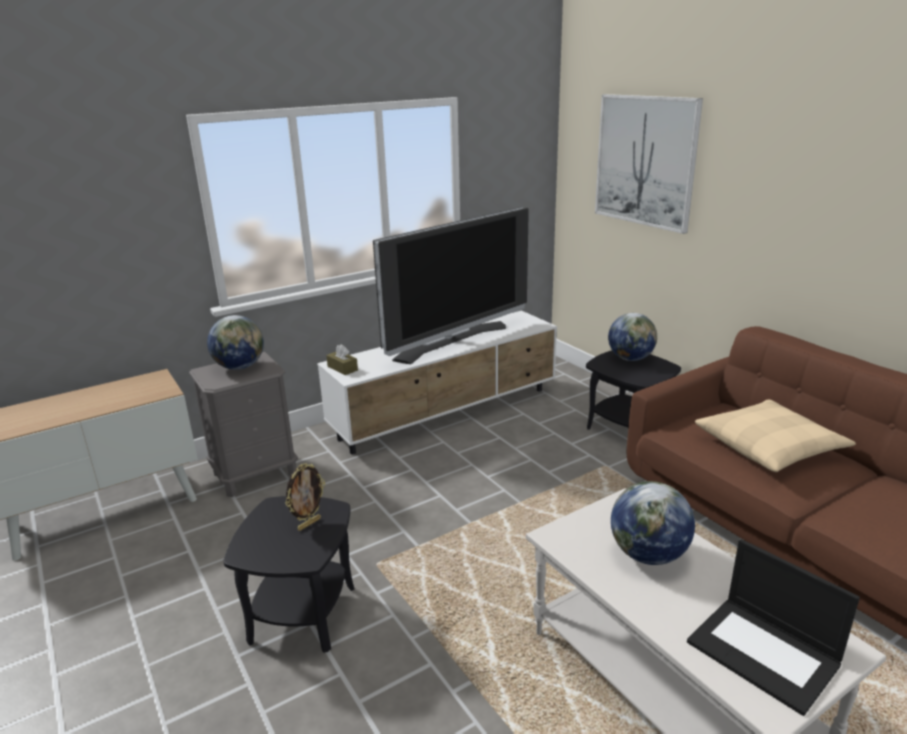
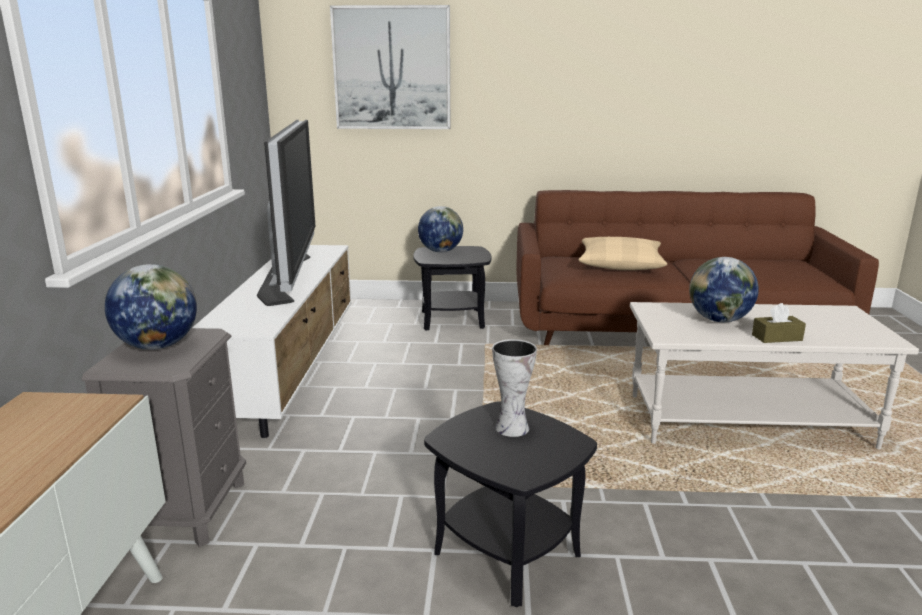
camera: 55 degrees left, 5 degrees down
picture frame [286,463,325,531] -> vase [492,339,537,437]
brown tissue box [326,344,358,375] -> brown tissue box moved to [752,303,806,343]
laptop [687,539,860,716] -> none

